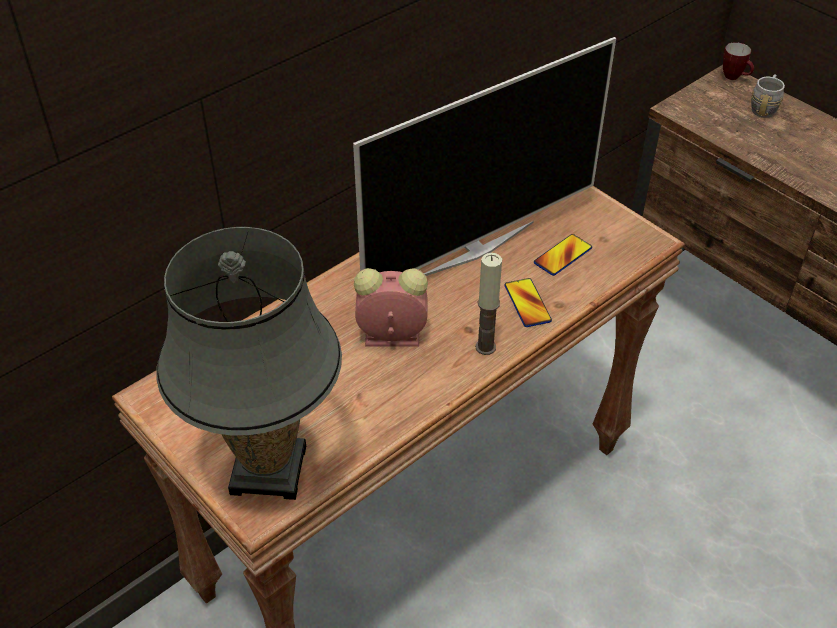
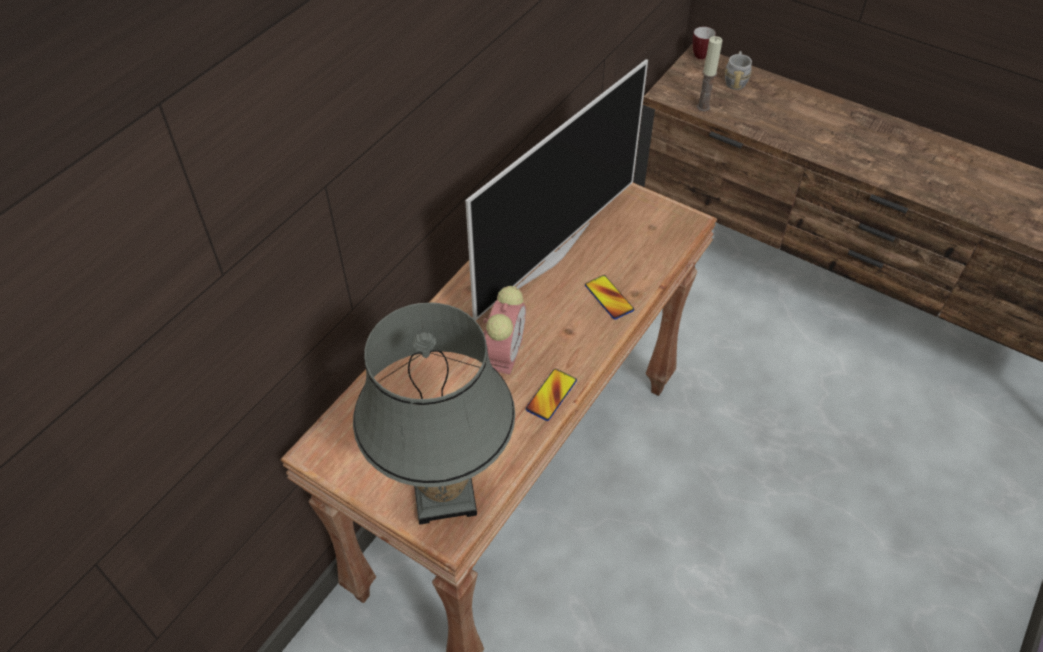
camera: 15 degrees left, 5 degrees up
alarm clock [354,268,428,347] -> alarm clock turned 120 degrees clockwise [483,286,526,375]
candle [475,253,502,355] -> candle moved to [697,36,723,111]
phone [534,234,592,276] -> phone moved to [526,369,577,421]

